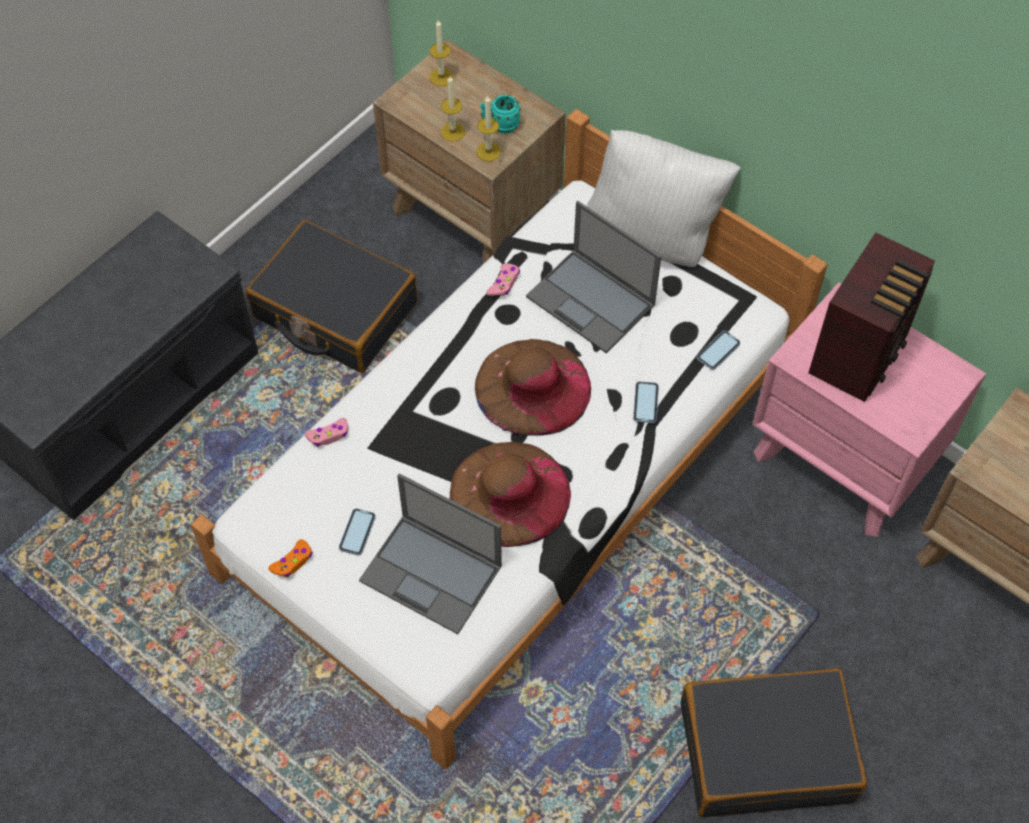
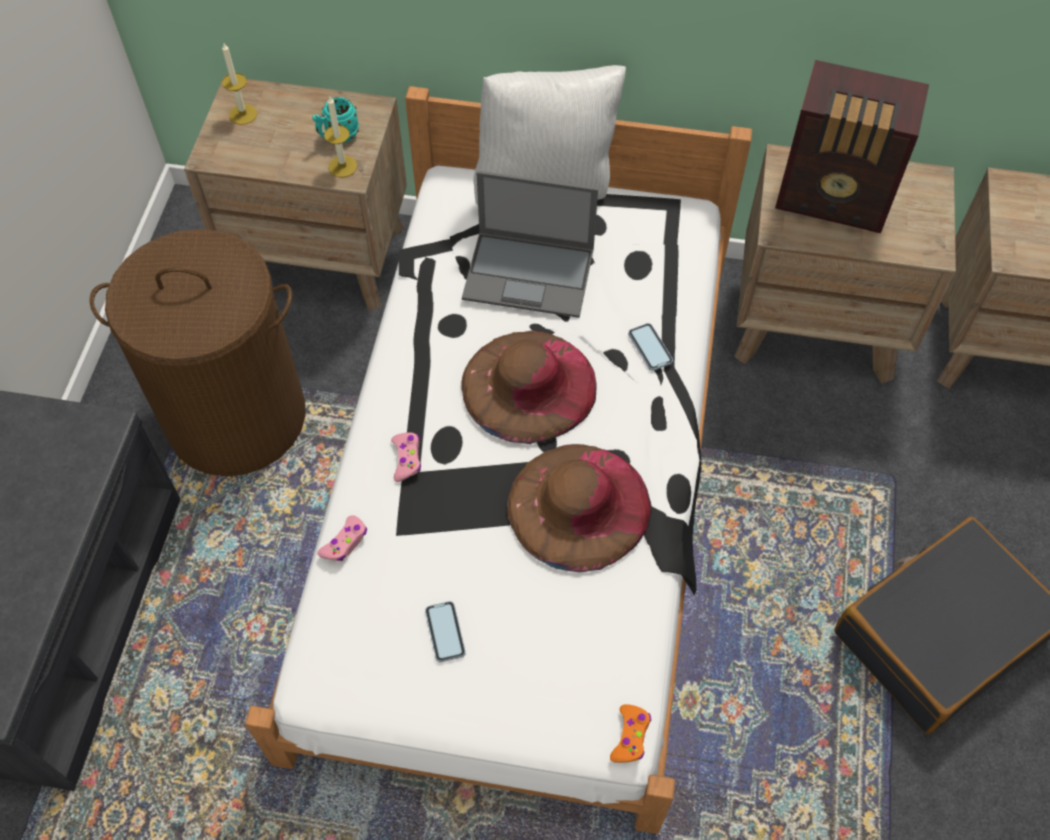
camera: 30 degrees left, 0 degrees up
black suitcase [246,220,417,373] -> brown laundry basket [89,229,306,476]
orange game controller [268,539,312,577] -> orange game controller moved to [610,704,651,763]
laptop [359,473,502,634] -> none
candle [441,76,465,142] -> none
pink game controller [486,263,520,296] -> pink game controller moved to [391,433,421,482]
phone [697,331,740,370] -> none
pink nightstand [752,282,986,536] -> brown nightstand [734,144,956,383]
radio [808,232,935,402] -> radio turned 105 degrees clockwise [775,60,929,233]

